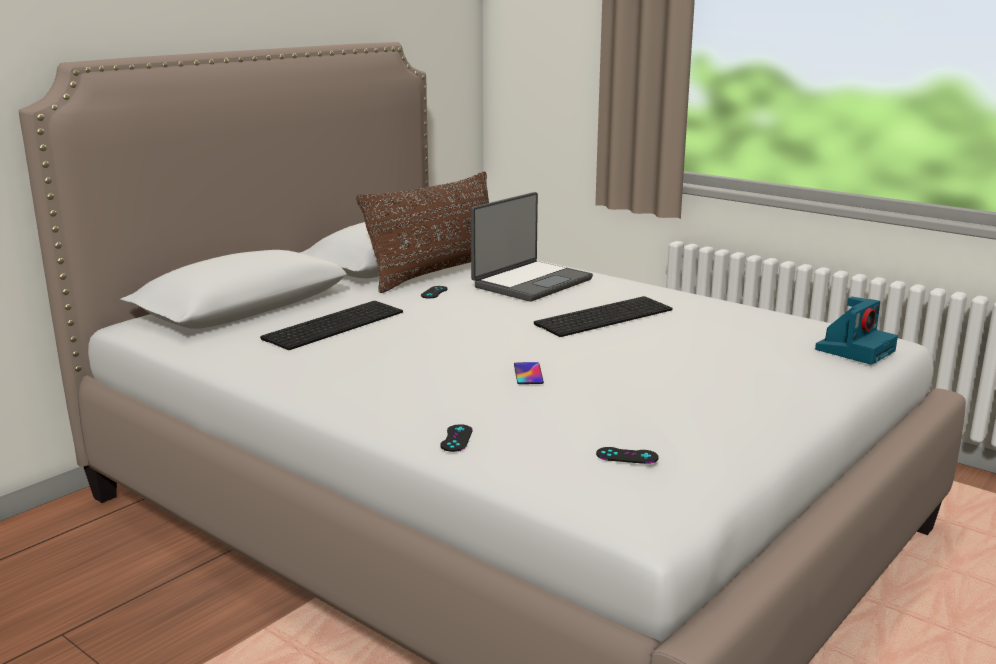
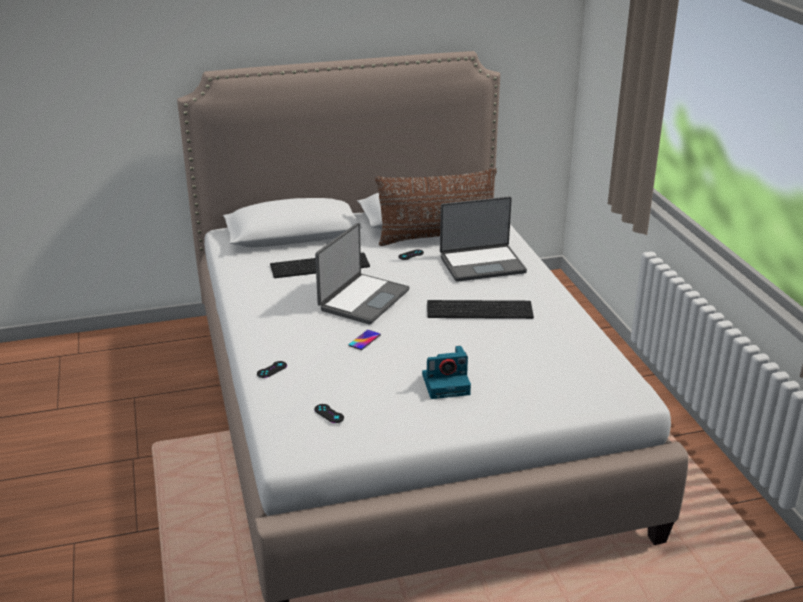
camera: 35 degrees right, 10 degrees up
camera [815,297,898,365] -> camera moved to [422,346,471,399]
none -> laptop [315,223,410,324]

